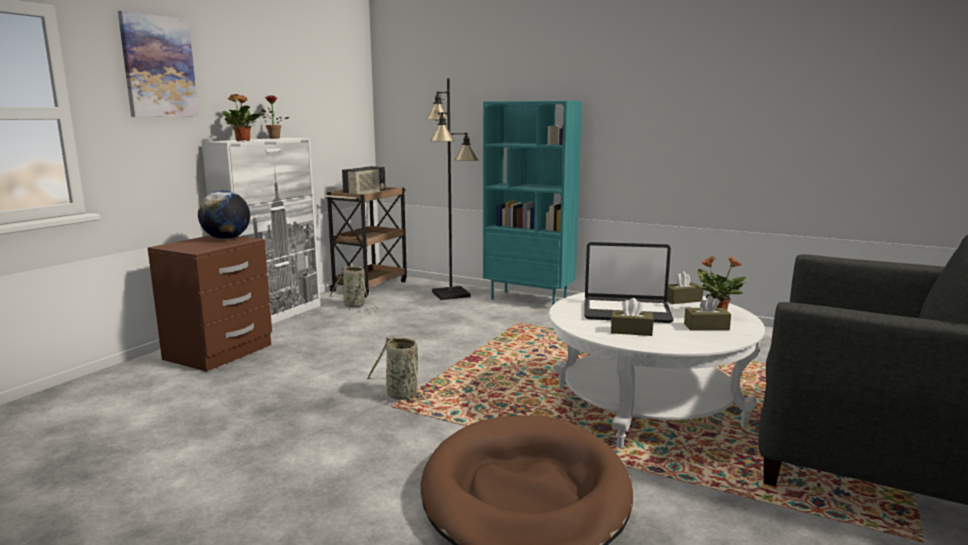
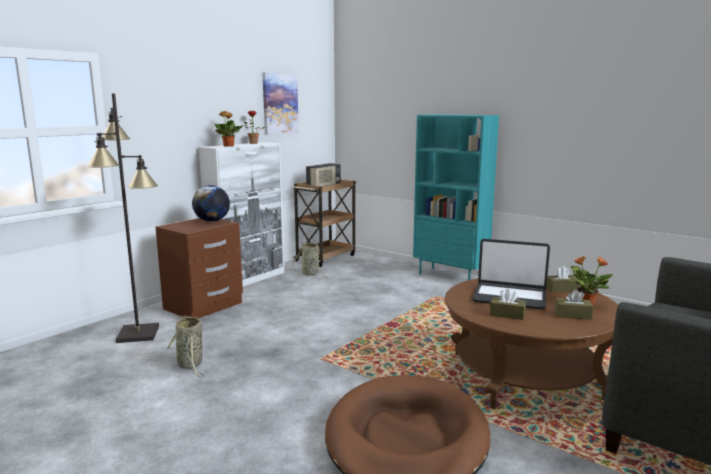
camera: 10 degrees right, 0 degrees up
picture [118,11,199,117] -> picture moved to [262,73,299,135]
basket [366,336,435,407] -> basket moved to [167,315,204,378]
black floor lamp [426,78,478,300] -> black floor lamp moved to [87,93,159,343]
white coffee table [549,292,765,448] -> brown coffee table [445,278,618,409]

